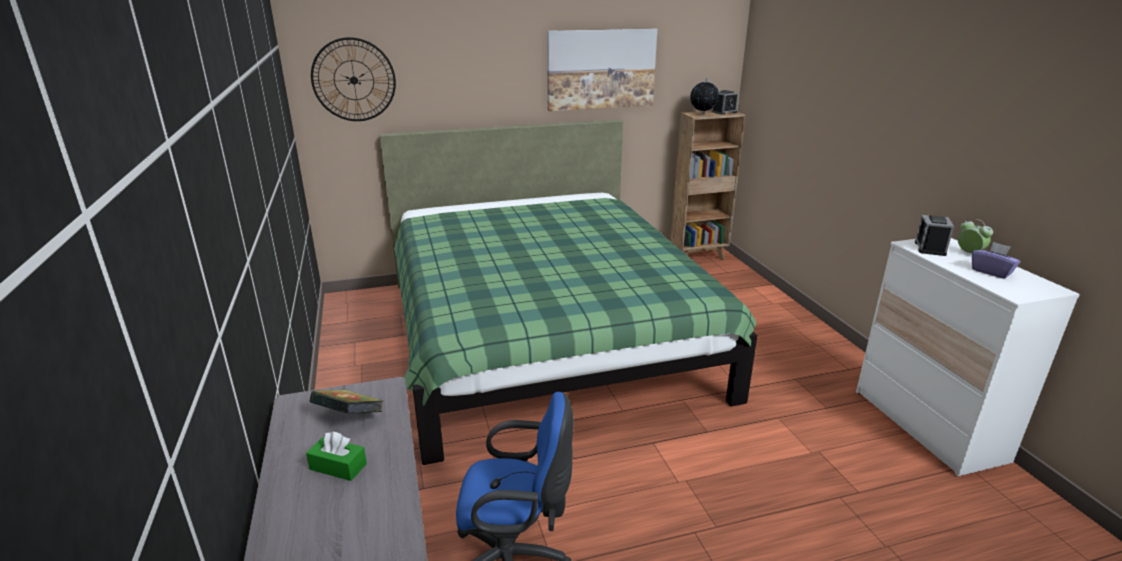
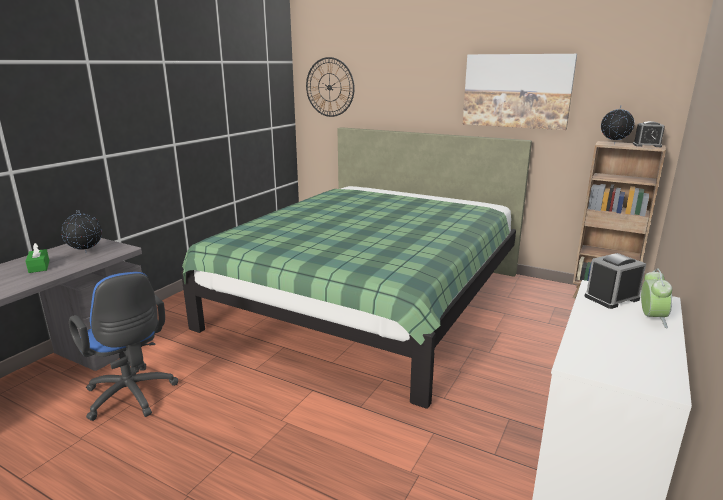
camera: 45 degrees right, 5 degrees down
book [310,390,383,414] -> globe [61,210,102,253]
purple tissue box [972,242,1021,279] -> none

